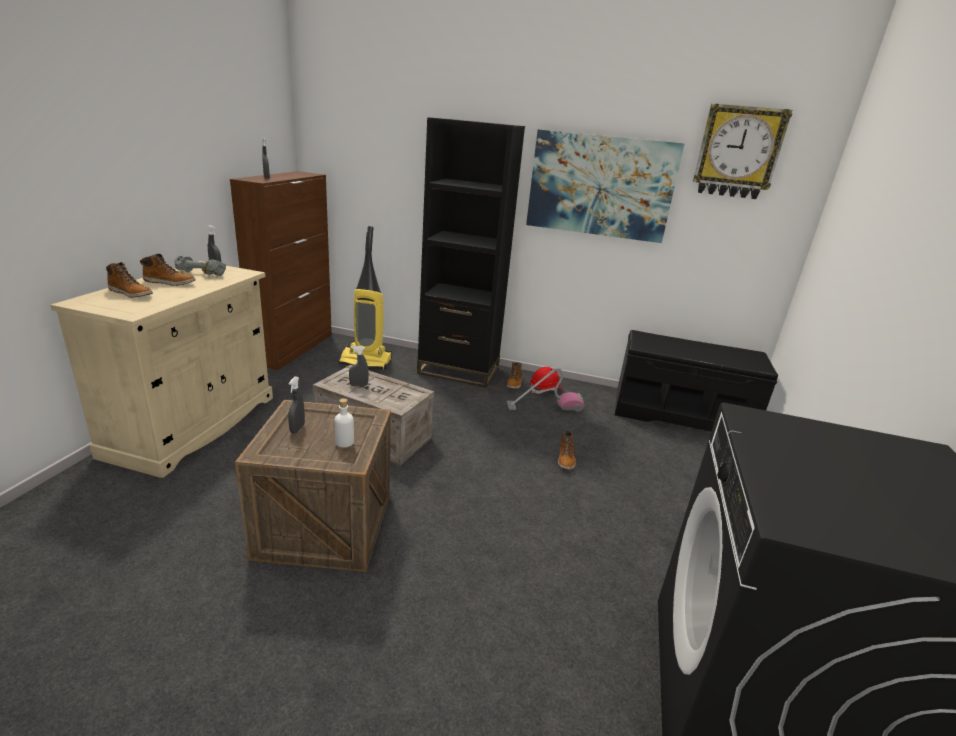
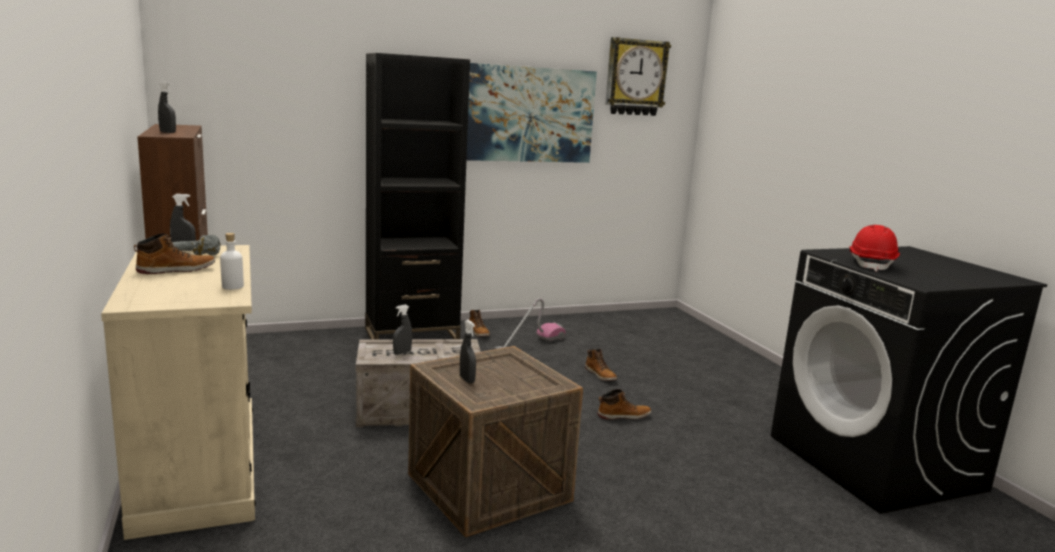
camera: 35 degrees left, 10 degrees down
boot [106,262,153,298] -> boot moved to [598,389,651,419]
white bottle [335,398,354,447] -> white bottle moved to [220,233,244,290]
vacuum cleaner [338,226,392,370] -> none
red hard hat [530,367,563,394] -> red hard hat moved to [849,225,900,272]
black bench [615,330,778,432] -> none

